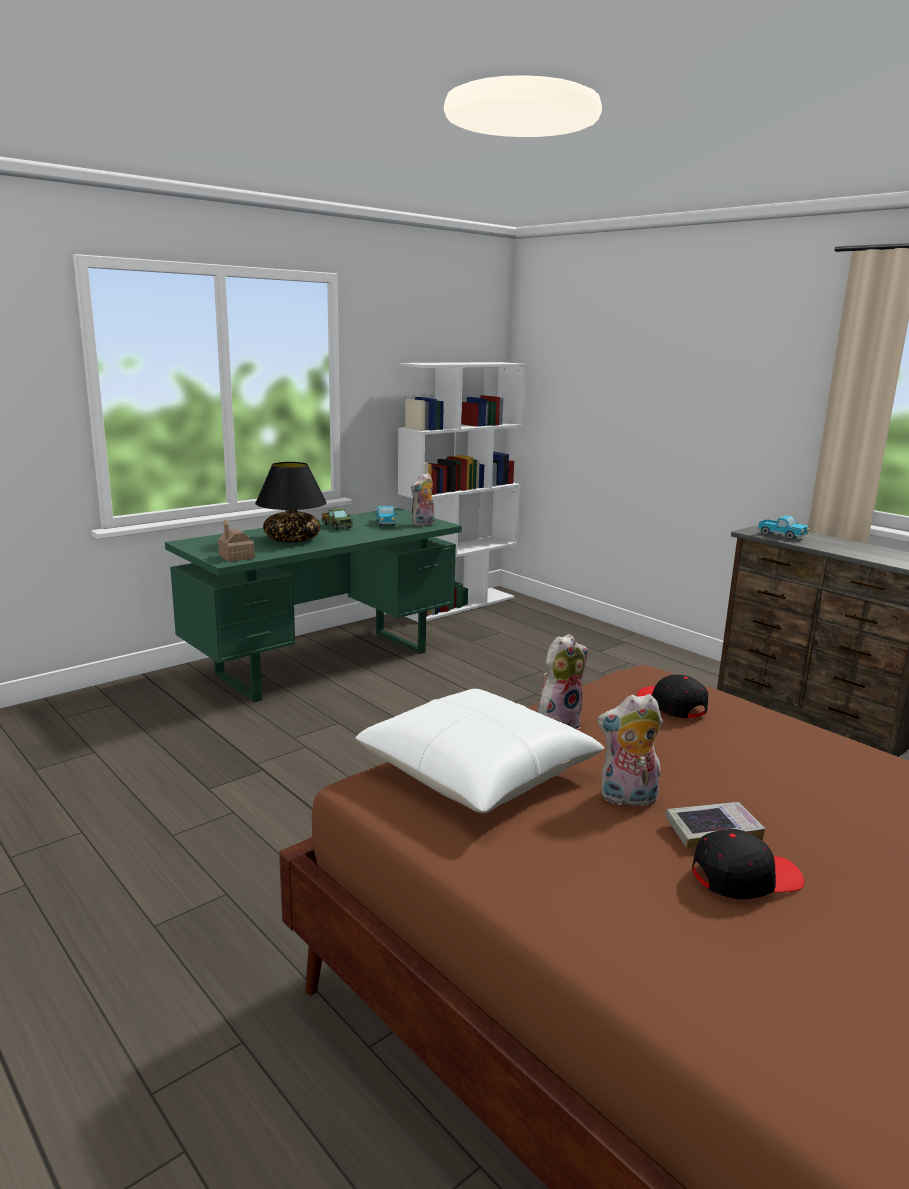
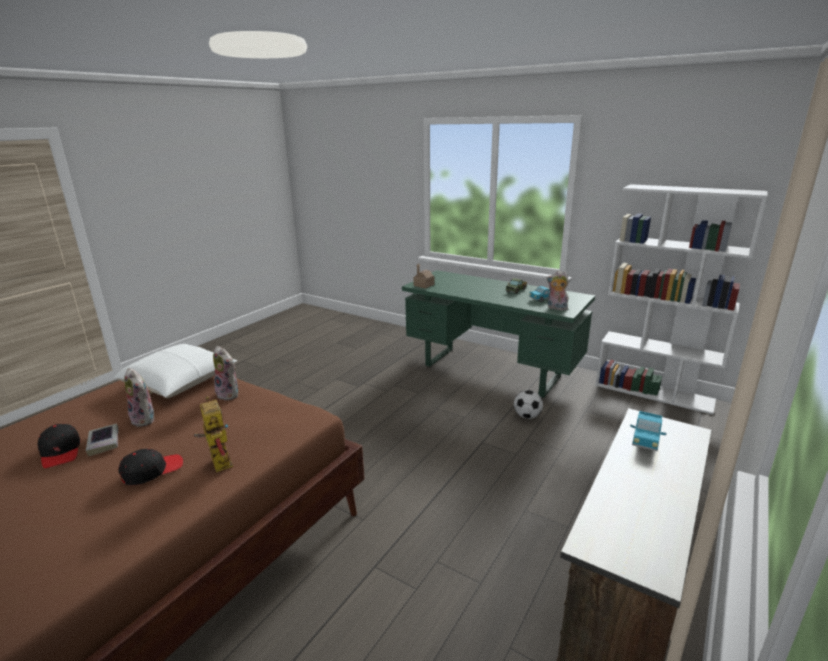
camera: 75 degrees right, 5 degrees up
black table lamp [255,462,327,542] -> none
plush toy [597,694,663,806] -> plush toy turned 150 degrees clockwise [124,368,155,427]
black cap [637,674,708,718] -> black cap moved to [119,449,183,485]
none -> toy robot [194,396,233,472]
none -> football [514,390,543,419]

